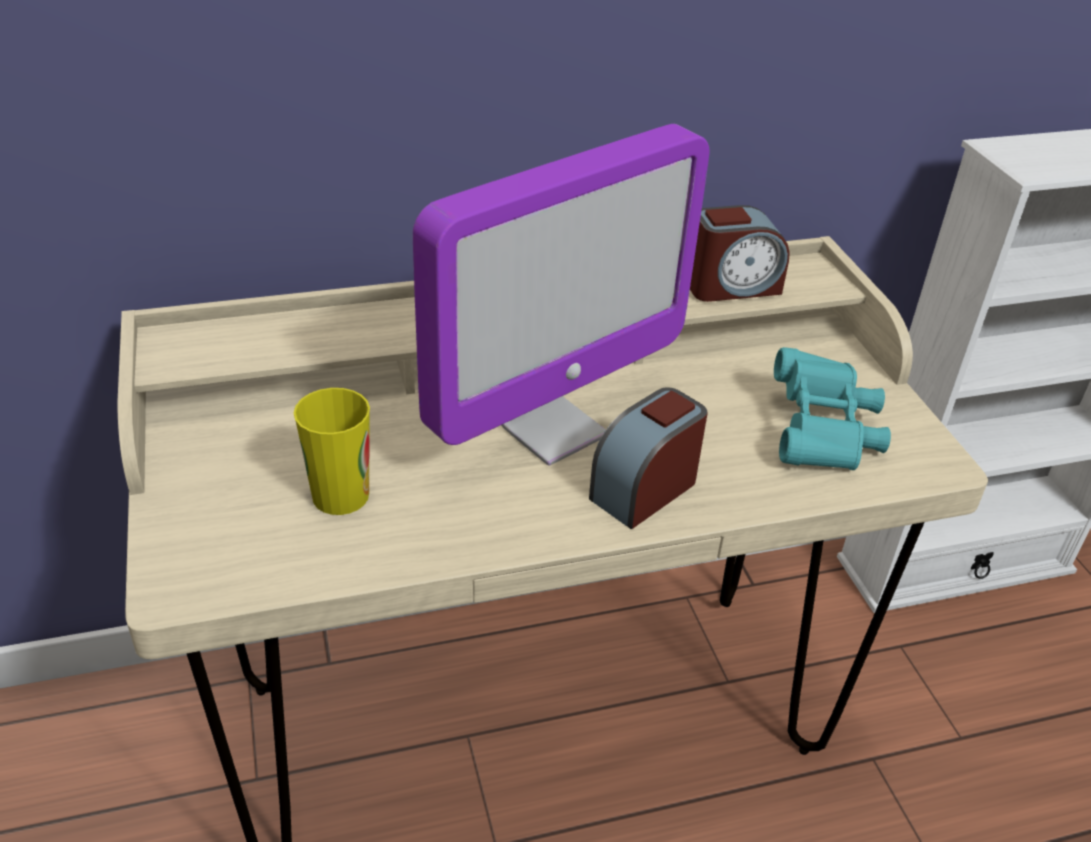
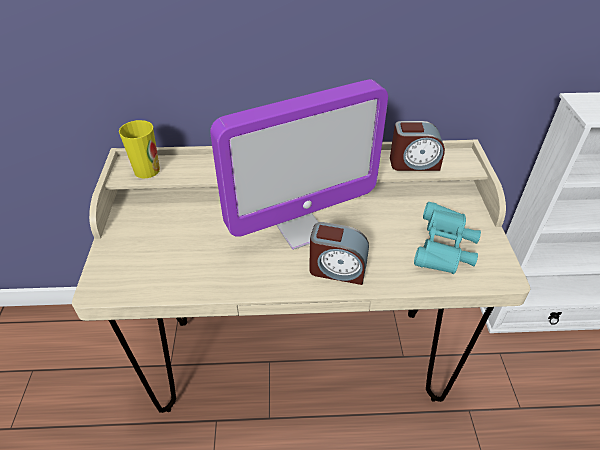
camera: 15 degrees right, 5 degrees up
cup [294,388,370,515] -> cup moved to [119,120,160,178]
alarm clock [589,387,708,529] -> alarm clock turned 135 degrees counterclockwise [309,222,369,285]

